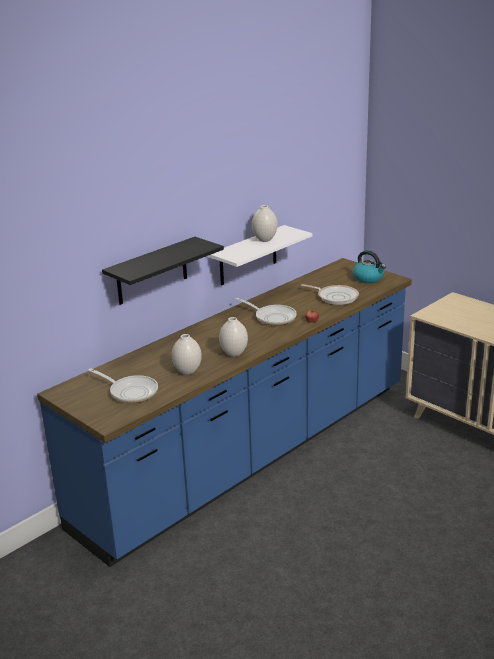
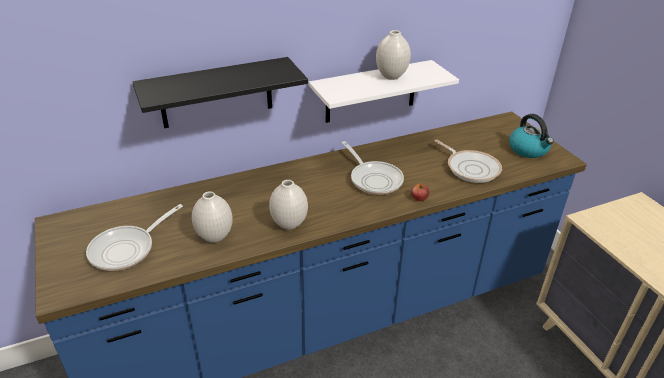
camera: 20 degrees right, 10 degrees up
frying pan [88,368,158,403] -> frying pan turned 75 degrees clockwise [86,204,183,271]

